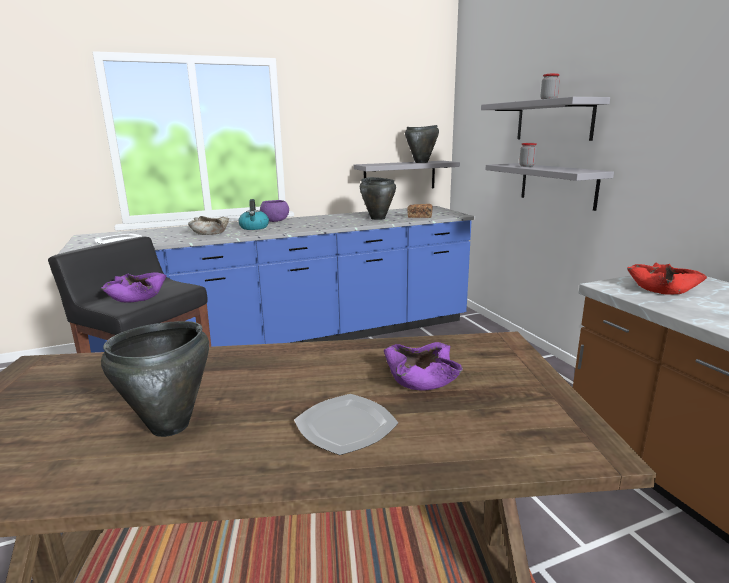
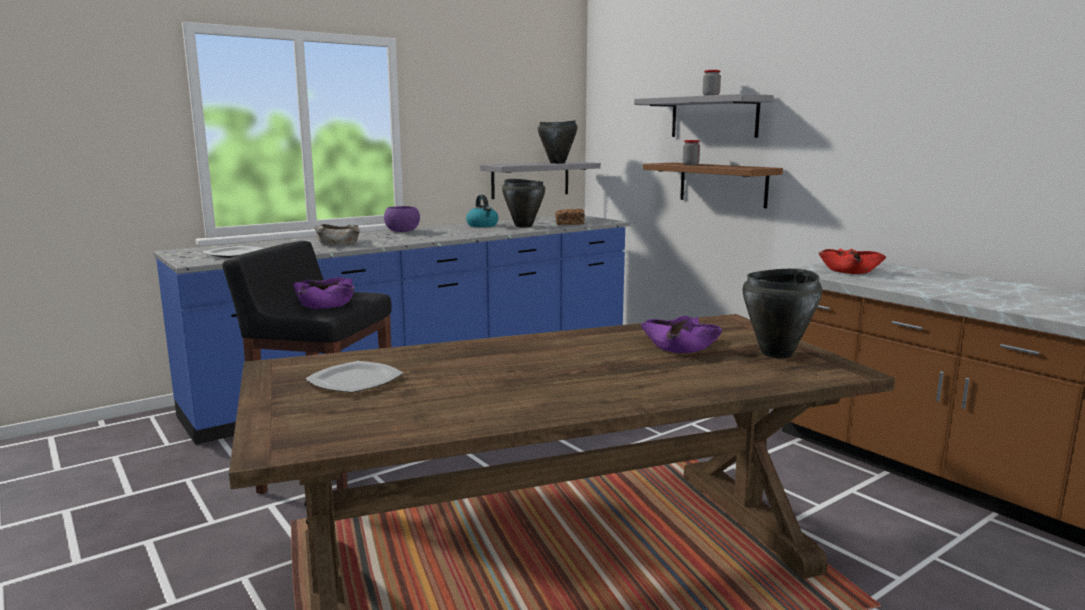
camera: 15 degrees left, 5 degrees down
black cooking pot [101,321,209,437] -> black cooking pot moved to [742,269,822,358]
kettle [238,199,269,230] -> kettle moved to [466,195,498,227]
plate [294,394,398,455] -> plate moved to [305,361,403,393]
grey shelf [486,163,614,211] -> brown shelf [643,163,783,208]

